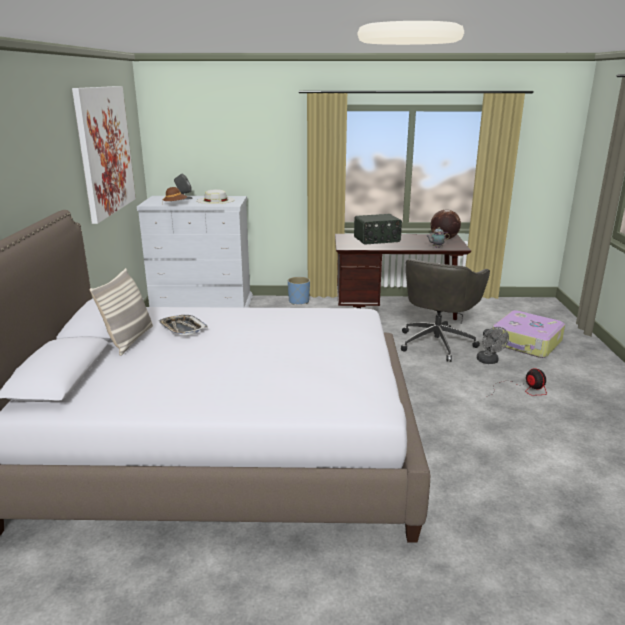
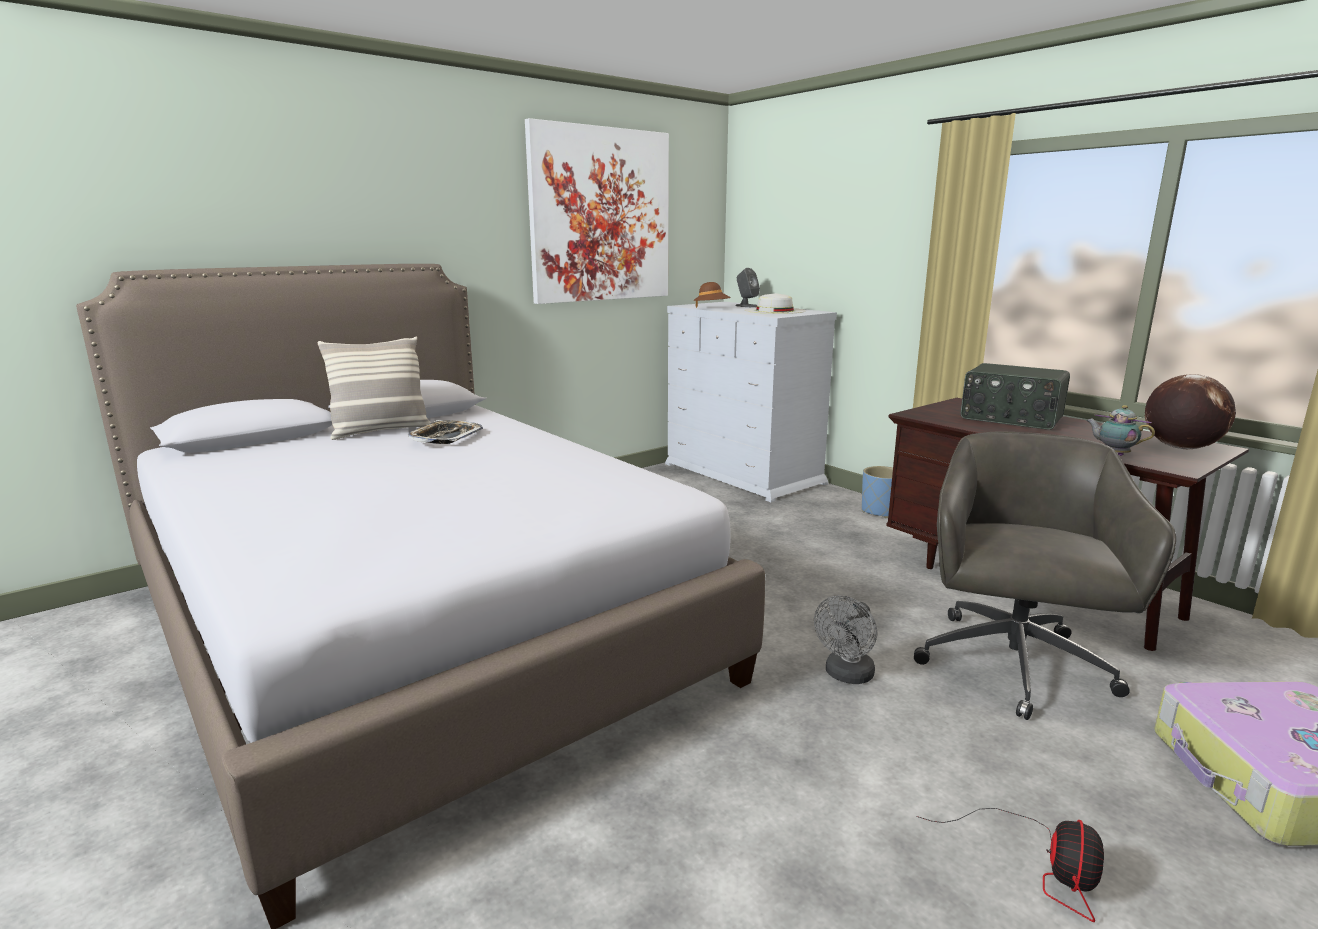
camera: 50 degrees right, 5 degrees down
grey office chair [401,259,490,362] -> grey office chair turned 120 degrees clockwise [914,432,1176,720]
grey fan [477,327,509,364] -> grey fan moved to [814,595,877,684]

